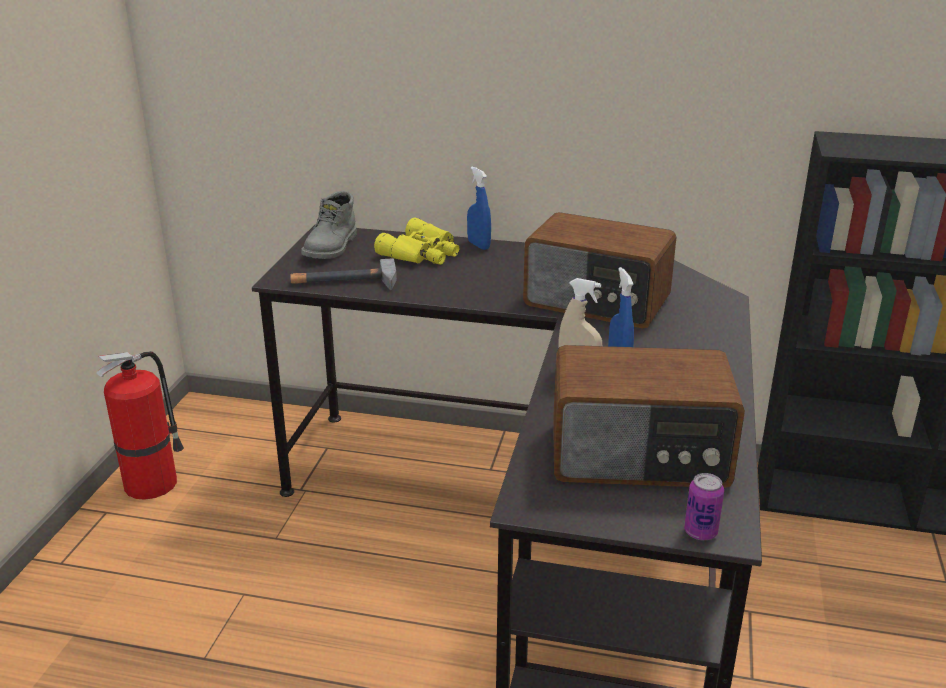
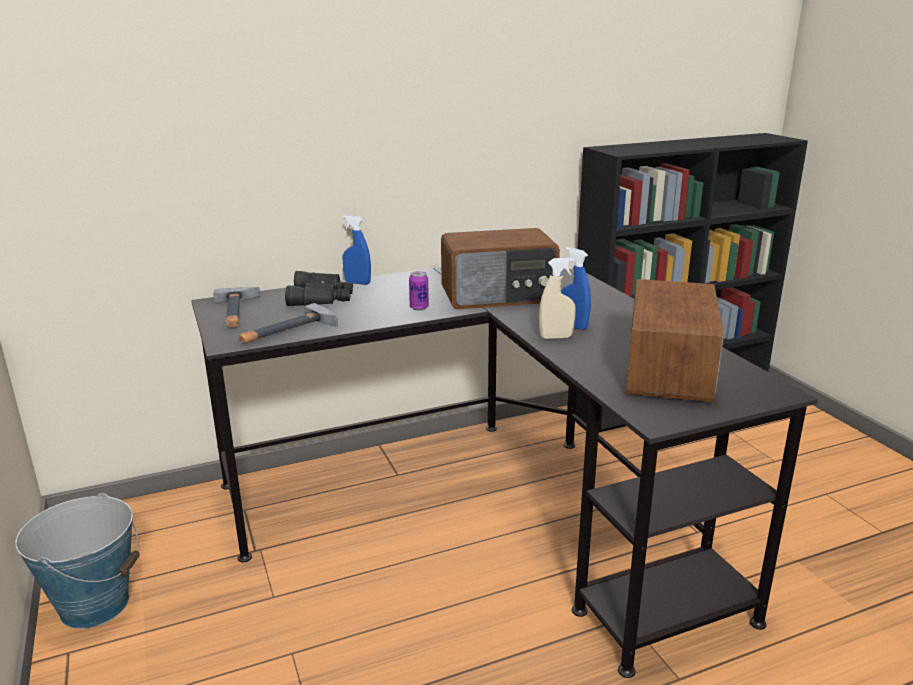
camera: 35 degrees left, 5 degrees down
fire extinguisher [96,351,184,500] -> bucket [15,493,140,629]
grey boot [301,191,357,259] -> hammer [213,287,261,327]
yellow binoculars [374,217,460,265] -> black binoculars [285,271,353,306]
radio [553,345,745,488] -> radio turned 45 degrees counterclockwise [626,279,724,403]
can [684,473,724,540] -> can moved to [409,271,429,310]

